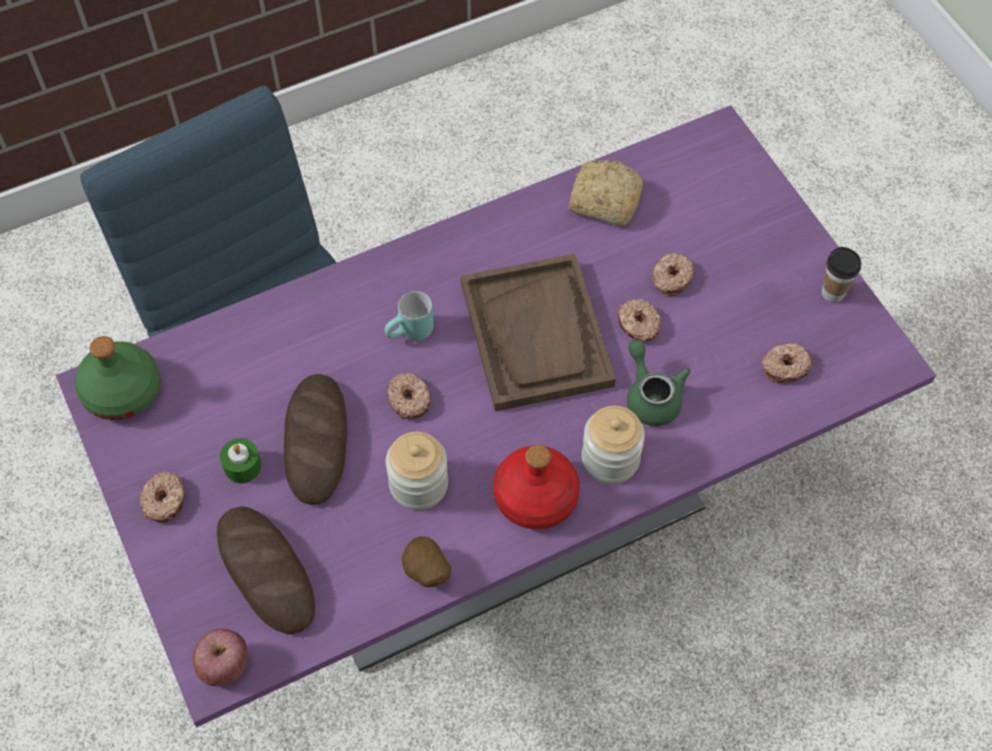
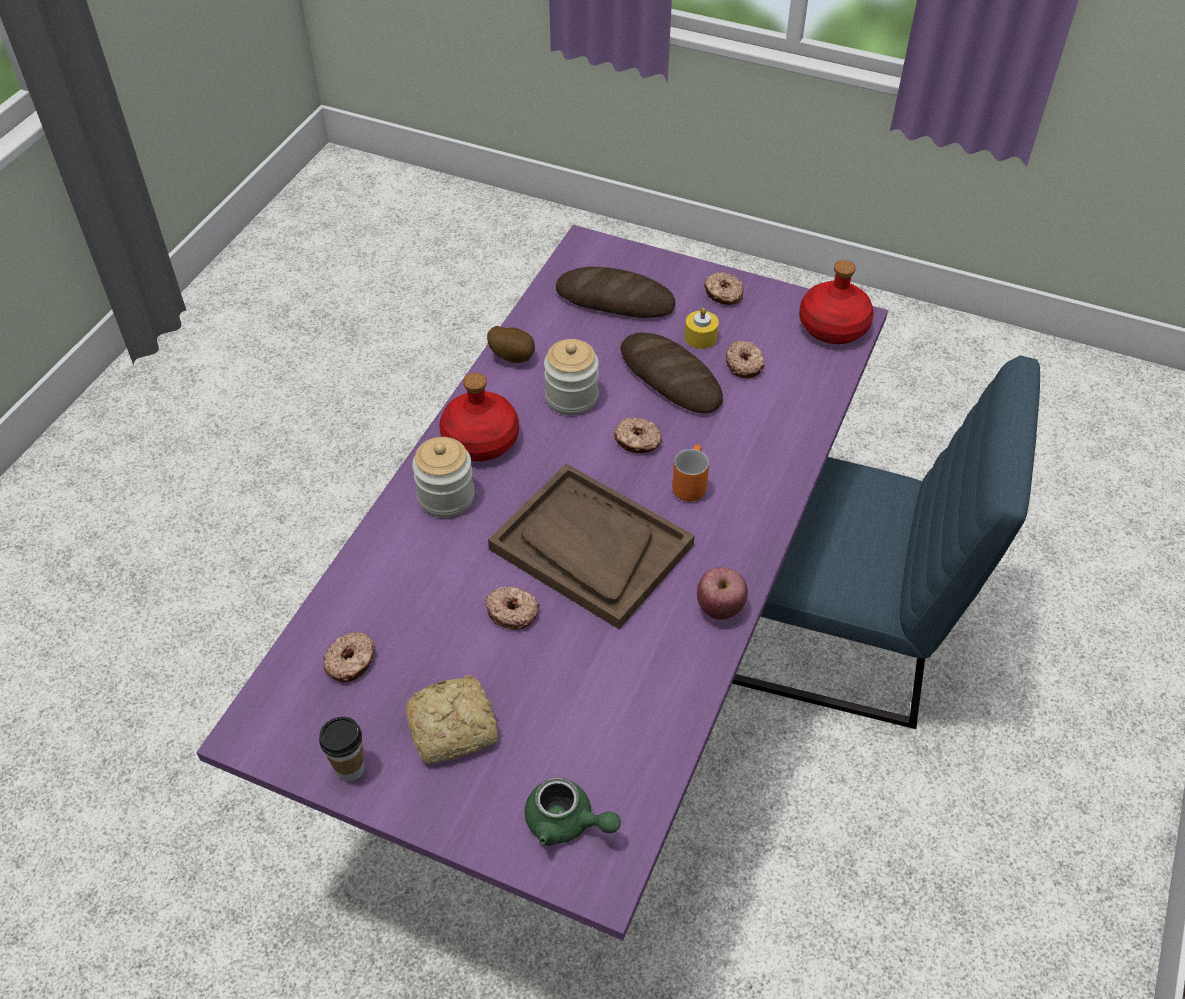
camera: 140 degrees right, 10 degrees down
green bottle [75,336,160,420] -> red bottle [799,260,874,344]
apple [193,629,247,686] -> apple moved to [697,567,748,620]
green candle [220,438,262,483] -> yellow candle [685,308,719,349]
turquoise mug [385,291,434,341] -> orange mug [672,444,709,502]
bread [568,160,643,226] -> bread moved to [406,675,498,764]
green teapot [627,340,691,426] -> green teapot moved to [525,777,621,846]
donut [652,252,695,296] -> donut moved to [726,341,764,378]

